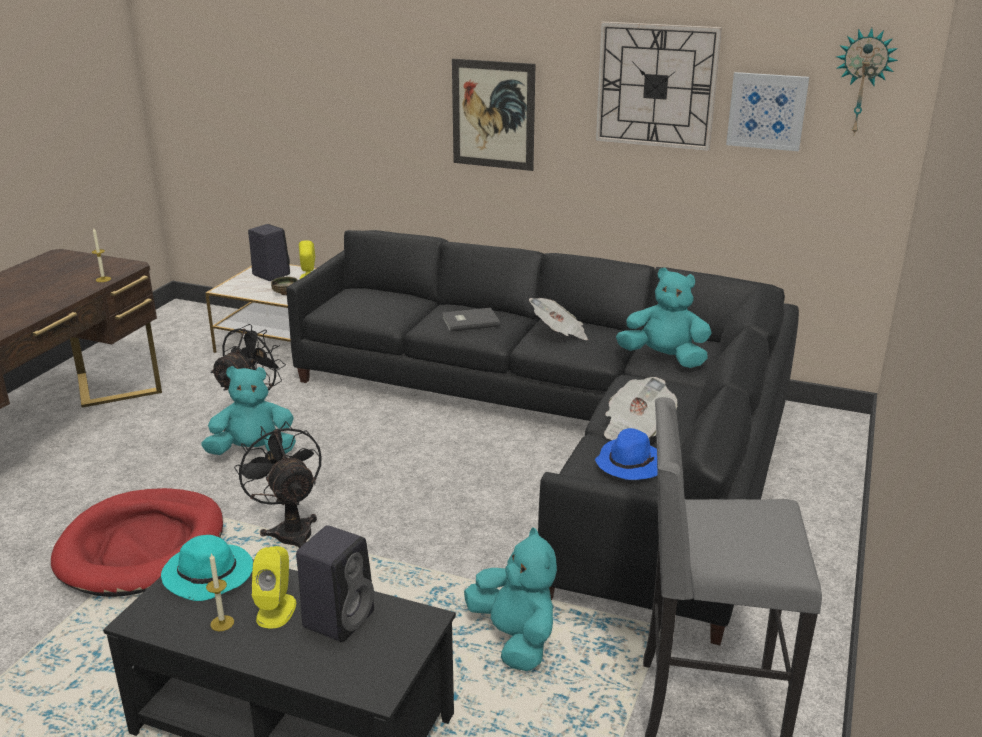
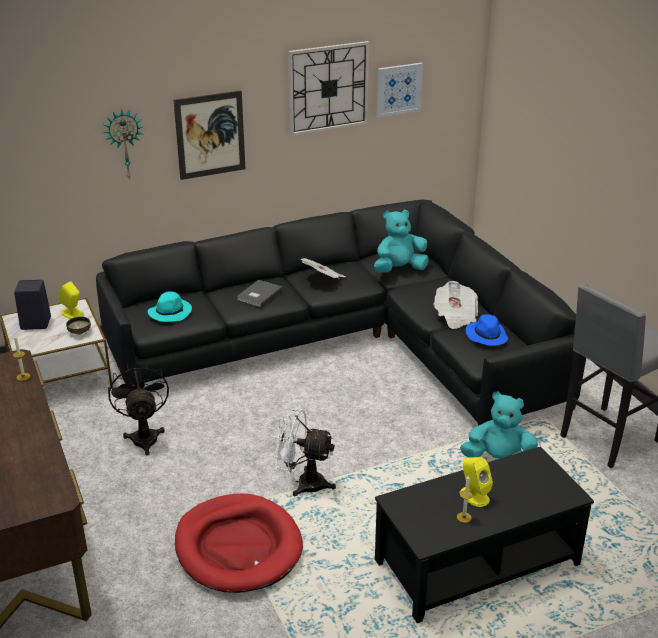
camera: 45 degrees left, 5 degrees up
turquoise hat [161,535,253,601] -> turquoise hat moved to [148,291,192,322]
turquoise plush toy [201,366,296,455] -> none
black fan [234,421,322,548] -> white fan [273,409,336,496]
black speaker [296,525,374,642] -> none
wall clock [836,28,898,136] -> wall clock moved to [103,109,144,180]

